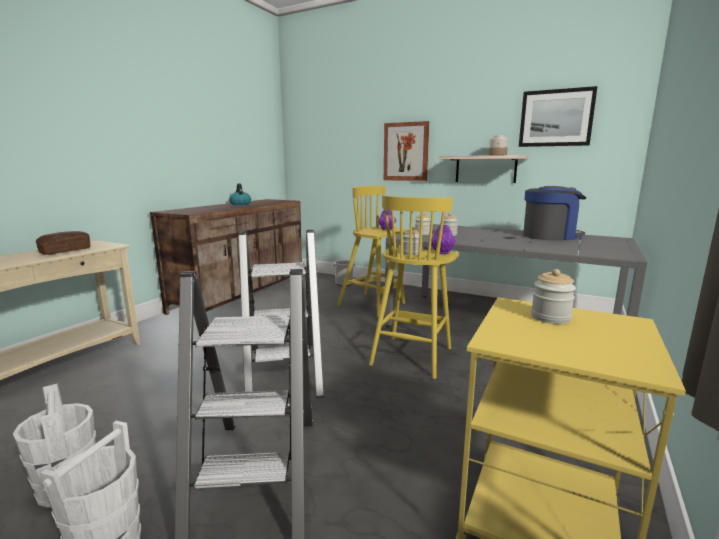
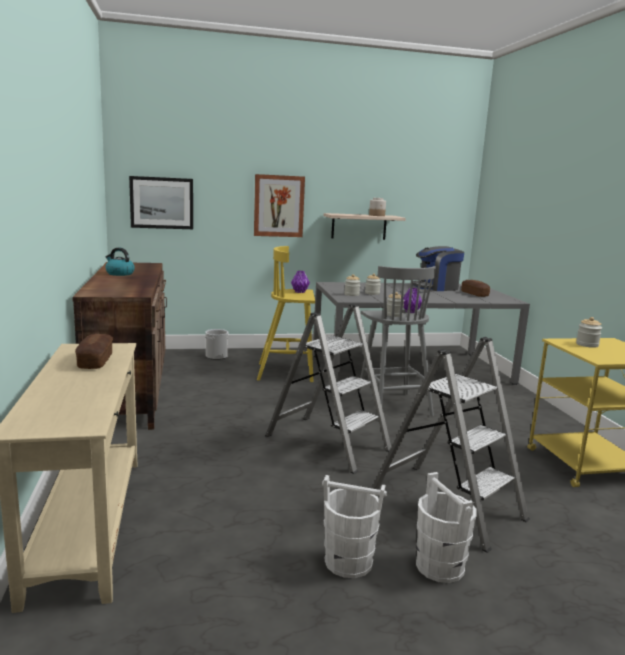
camera: 40 degrees left, 0 degrees up
yellow stool [369,195,459,379] -> grey stool [356,266,436,420]
picture [519,86,598,147] -> picture moved to [129,176,193,229]
coffee machine [523,186,586,240] -> coffee machine turned 150 degrees counterclockwise [413,246,464,291]
none -> bread [461,280,490,297]

